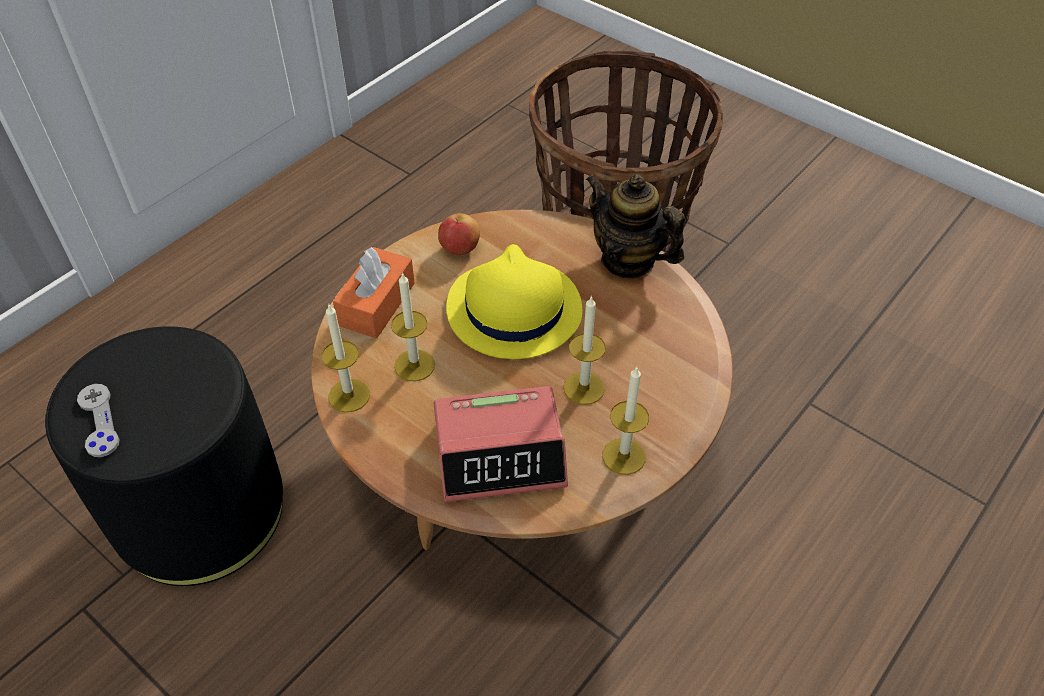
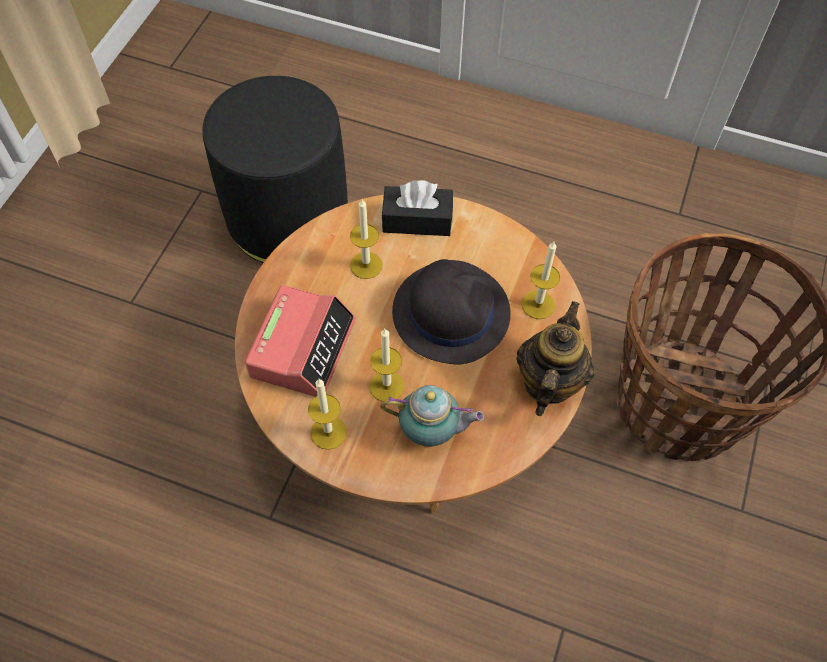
camera: 70 degrees right, 10 degrees up
grey game controller [77,384,119,457] -> none
candle [322,304,370,413] -> candle moved to [522,241,560,319]
orange tissue box [333,247,415,338] -> black tissue box [381,180,453,236]
alarm clock [434,386,568,502] -> alarm clock turned 135 degrees counterclockwise [245,285,356,397]
apple [438,213,480,255] -> none
yellow hat [446,244,582,359] -> black hat [392,259,511,364]
none -> teapot [381,385,484,447]

